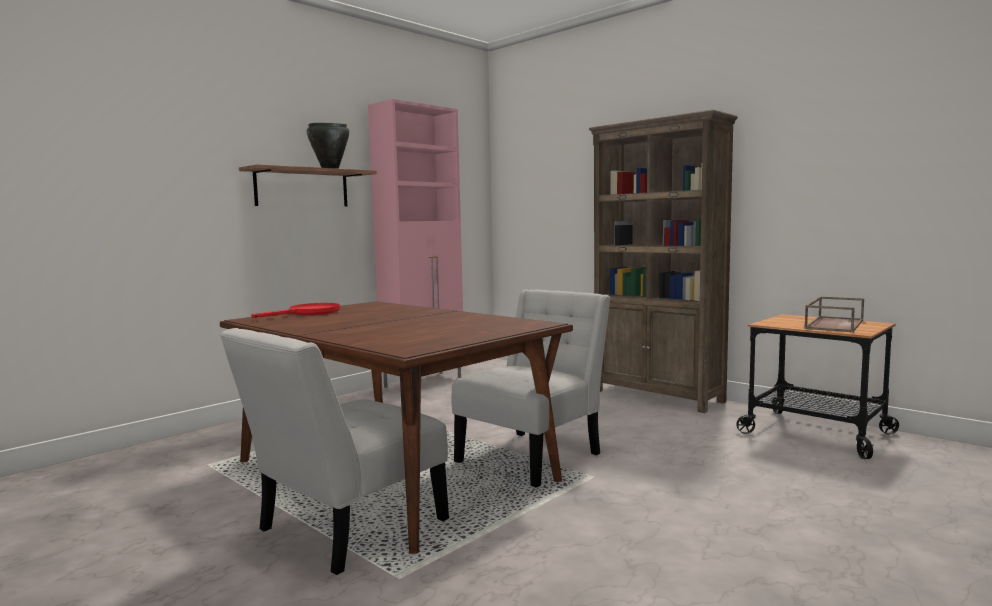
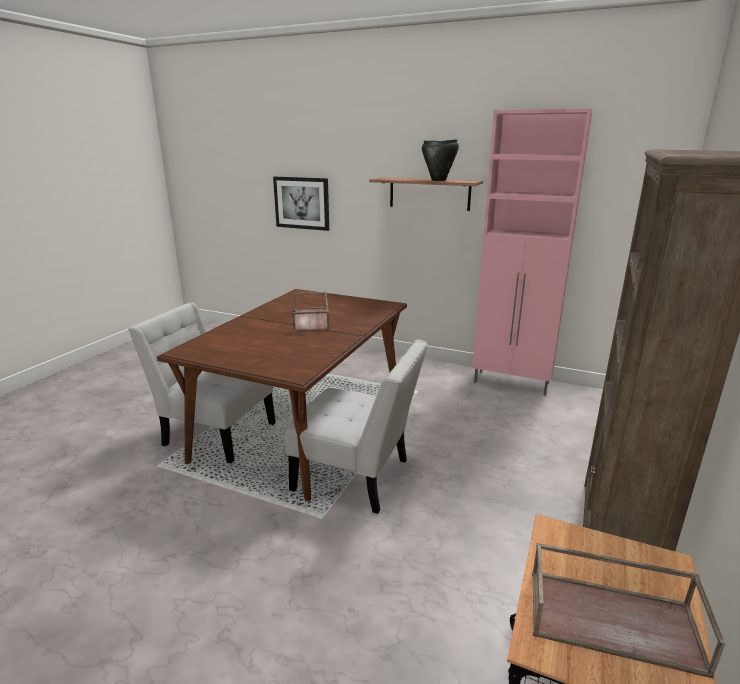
camera: 70 degrees right, 15 degrees up
red frying pan [251,303,340,318] -> none
none -> picture [273,177,329,231]
none -> brown tray [293,292,329,332]

